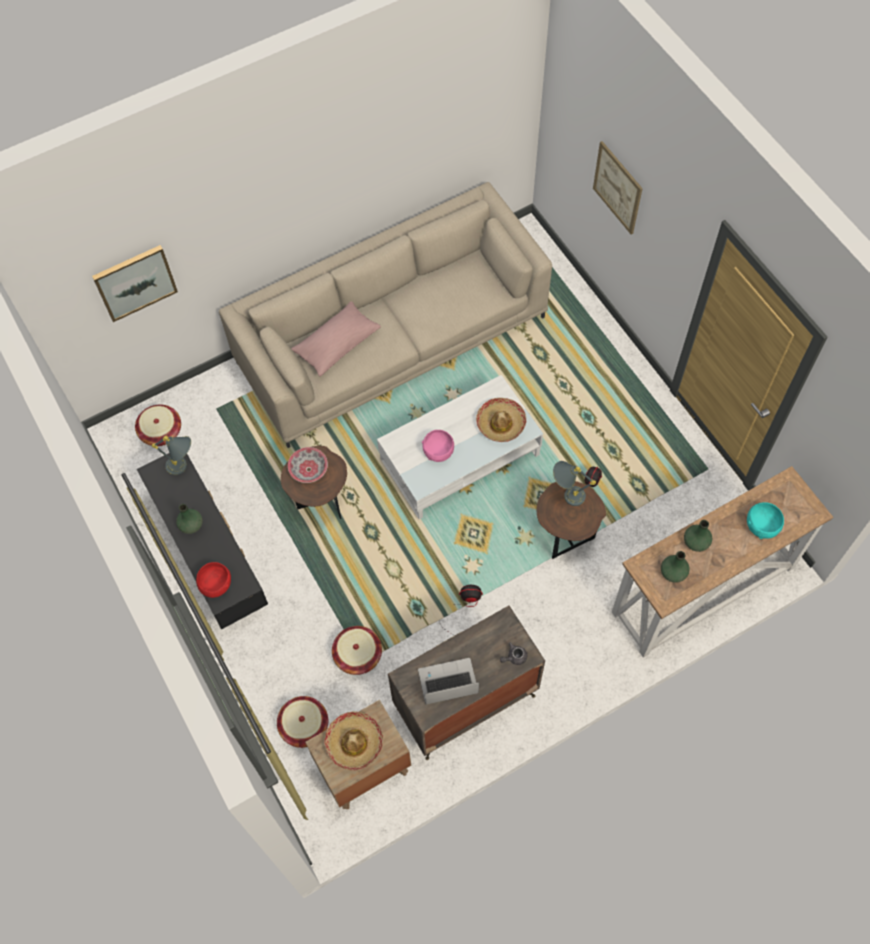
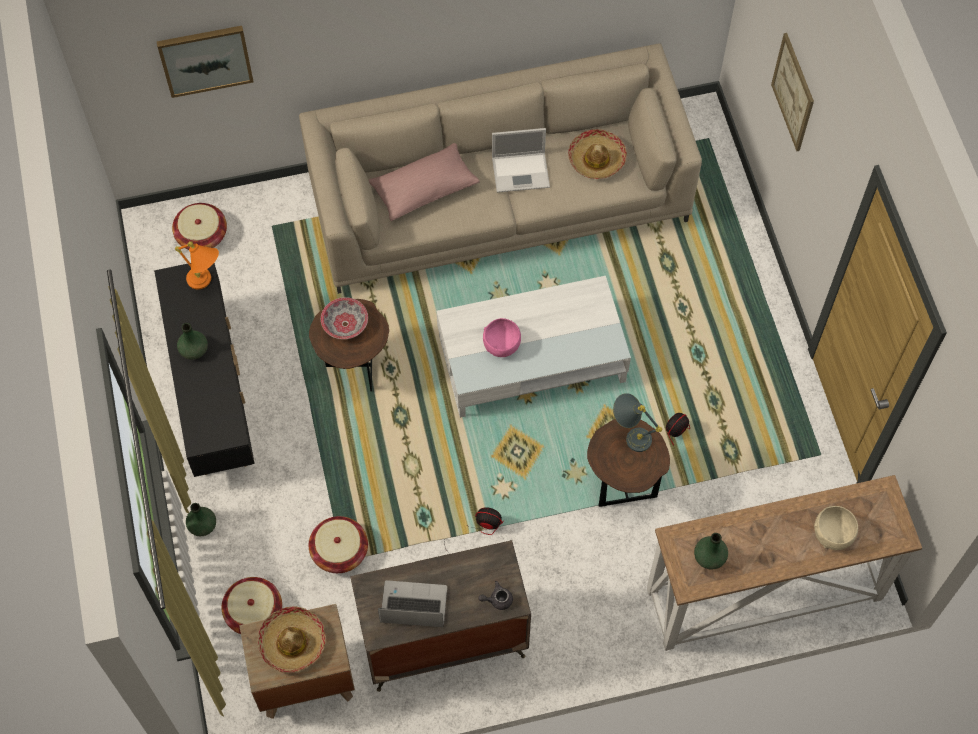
camera: 15 degrees right, 0 degrees up
grey table lamp [152,436,191,475] -> orange table lamp [175,241,219,289]
red bowl [196,562,231,598] -> none
hat [476,398,526,442] -> hat moved to [568,129,627,179]
green vase [684,520,712,552] -> green vase moved to [186,503,216,536]
turquoise bowl [747,502,784,539] -> beige bowl [814,506,858,550]
none -> laptop [492,128,550,193]

